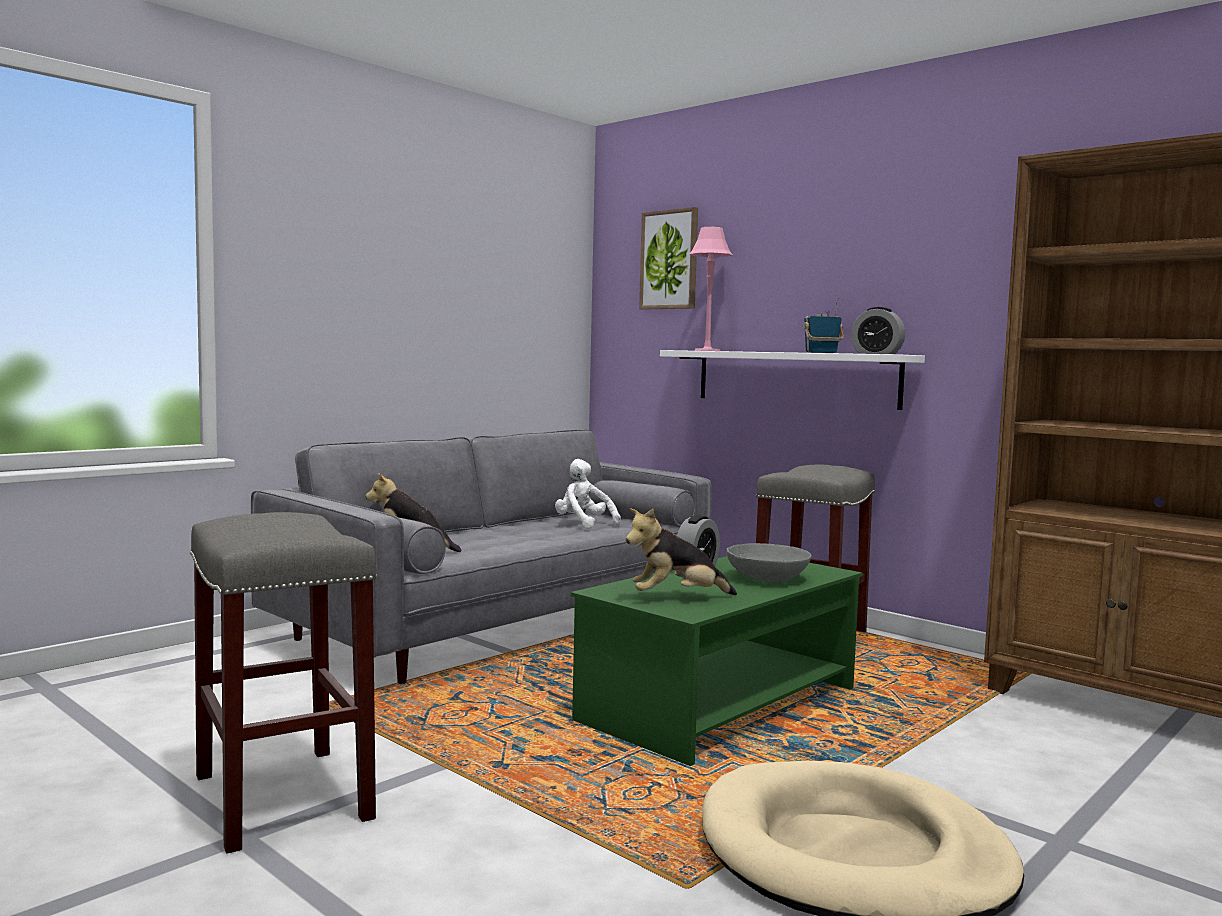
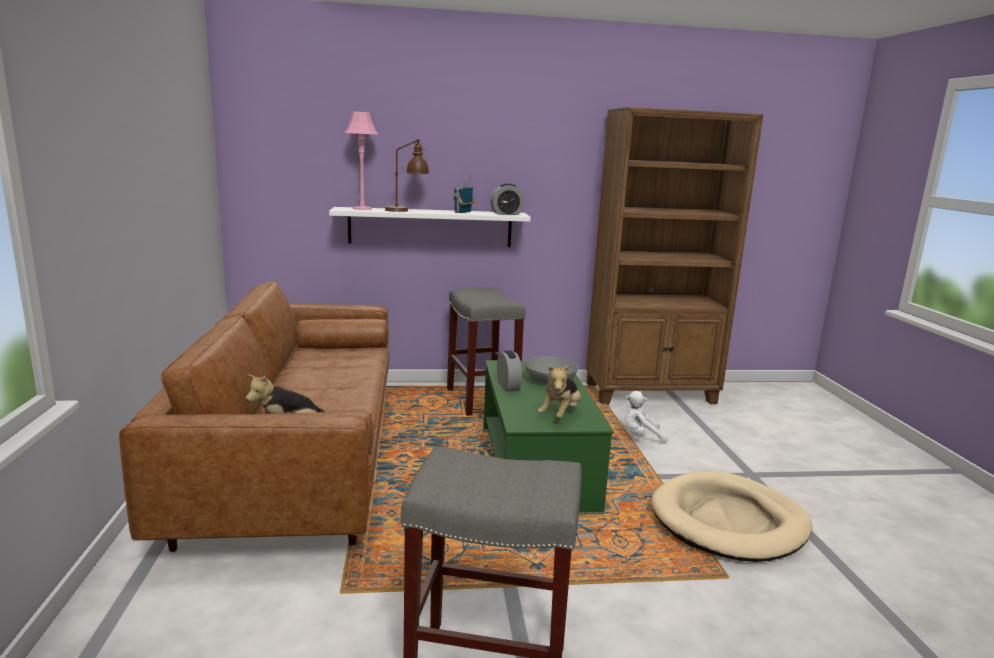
camera: 50 degrees left, 10 degrees up
grey sofa [251,429,712,684] -> brown sofa [119,280,390,552]
white plush toy [555,459,621,529] -> white plush toy moved to [623,391,668,443]
picture [639,207,698,310] -> none
none -> brown table lamp [385,139,429,212]

